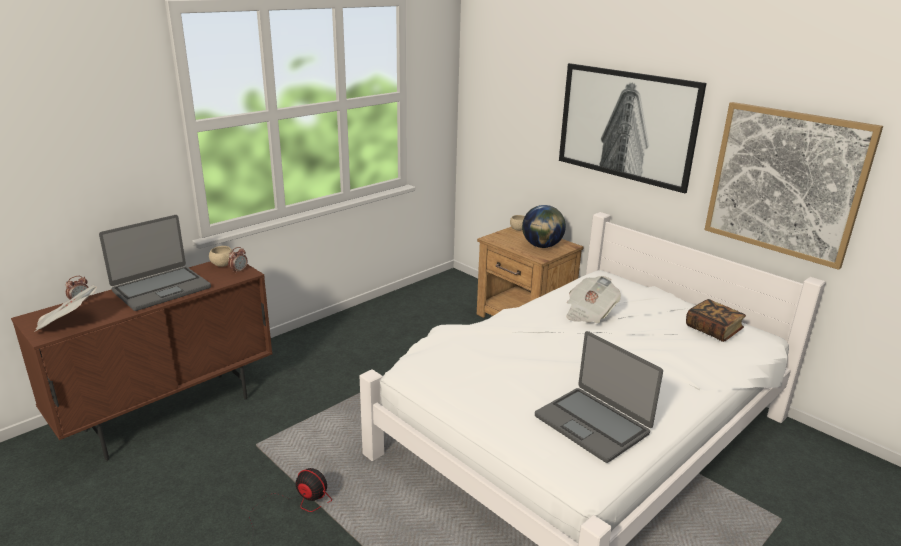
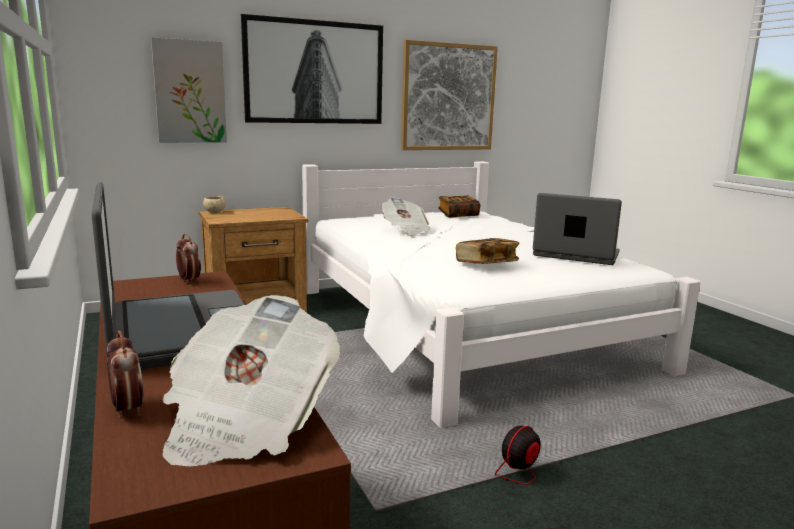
camera: 70 degrees left, 10 degrees down
beige bowl [209,246,232,267] -> none
globe [522,205,566,248] -> none
laptop [535,331,663,463] -> laptop turned 135 degrees counterclockwise [533,193,622,265]
none -> picture [151,37,227,143]
none -> book [456,238,519,264]

